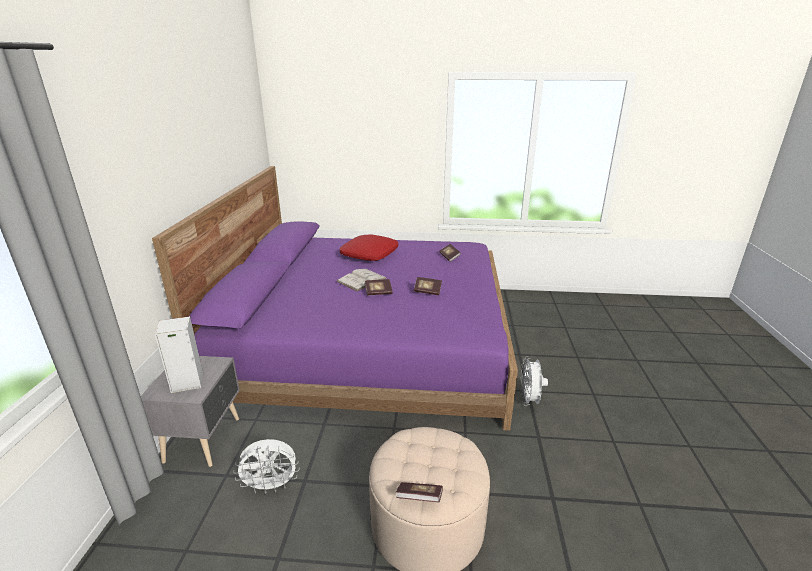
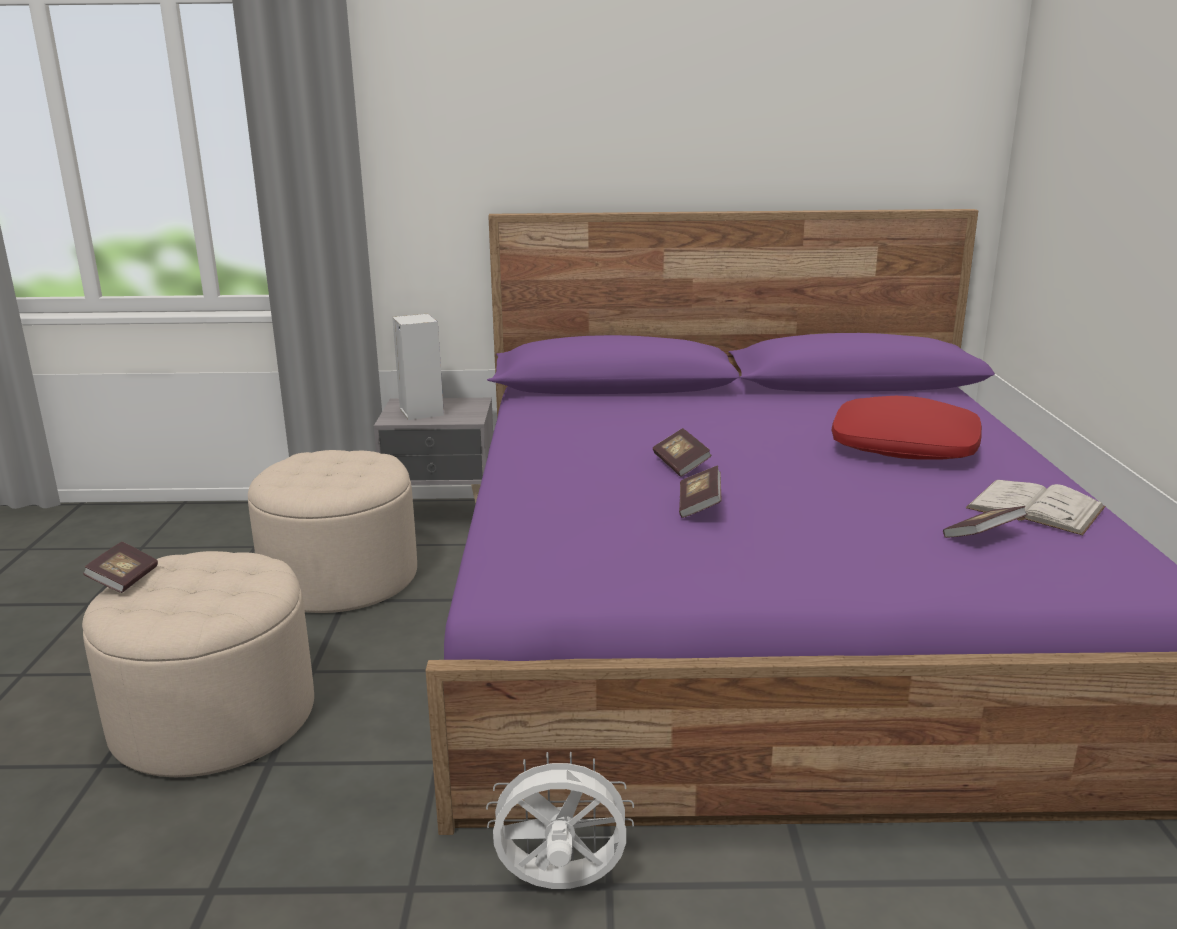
camera: 85 degrees right, 5 degrees down
white fan [233,439,300,494] -> beige ottoman [248,450,417,613]
white book [336,269,386,291] -> white book moved to [966,480,1105,536]

